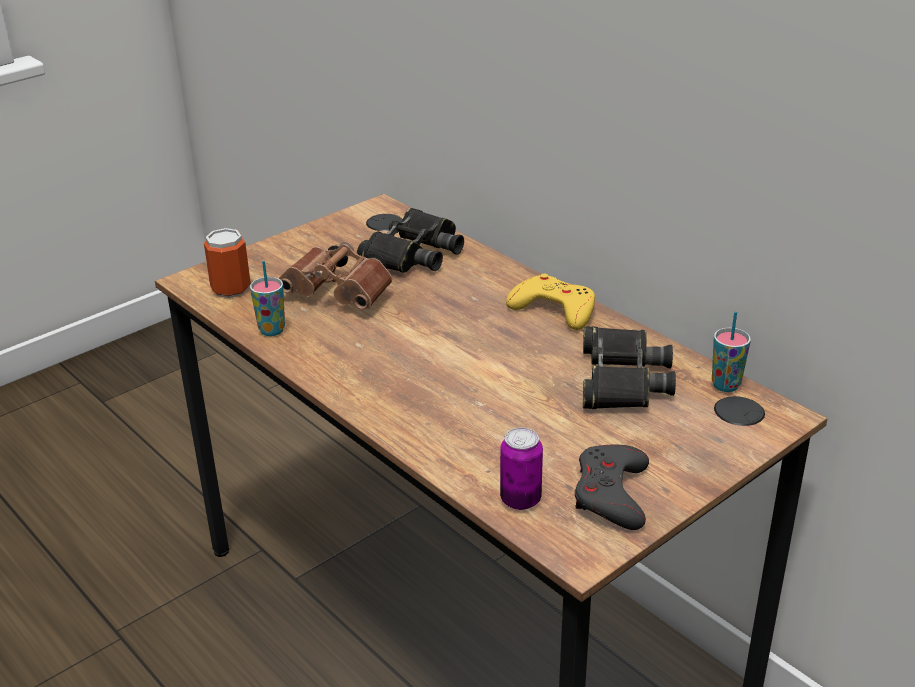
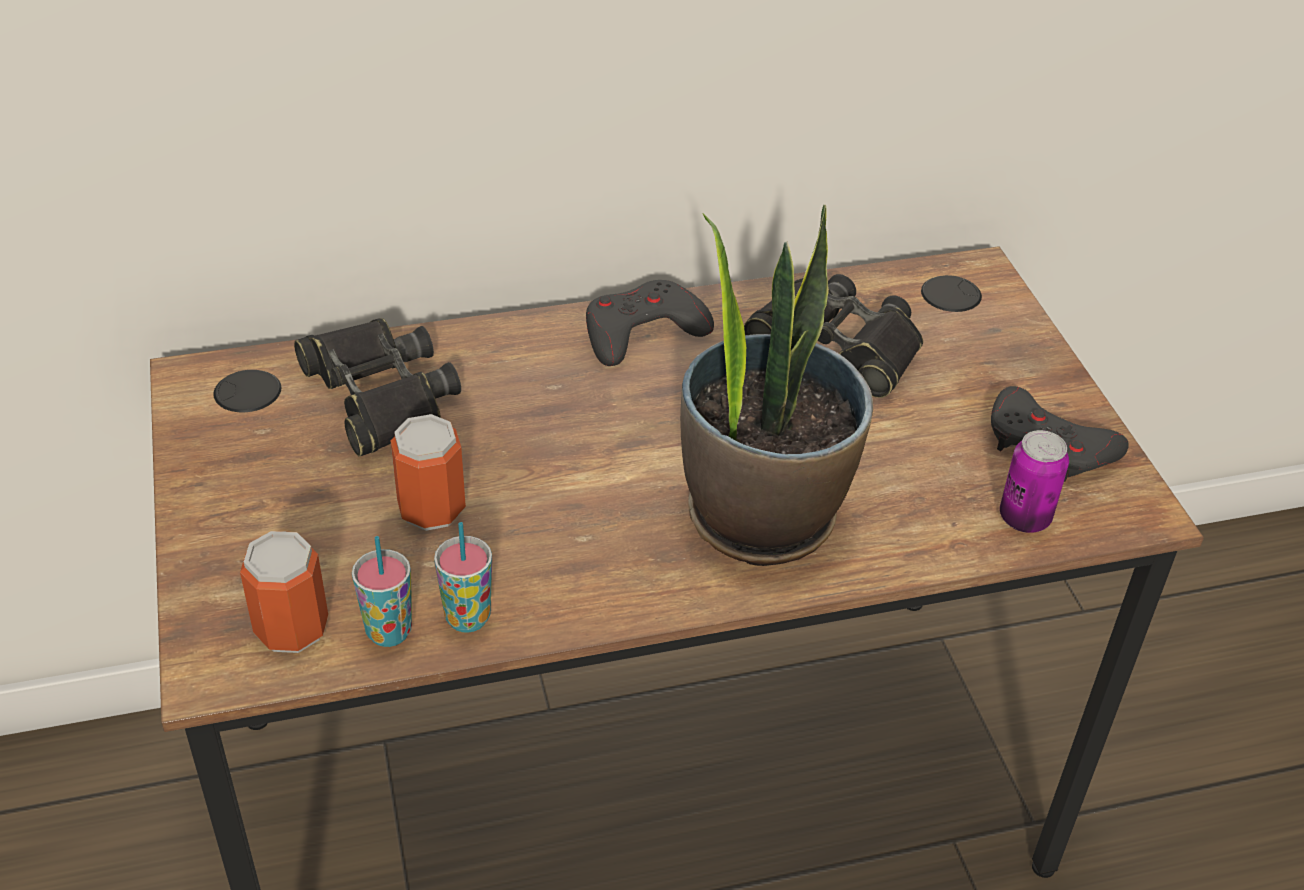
camera: 65 degrees left, 10 degrees up
brown binoculars [279,241,392,310] -> can [390,414,466,531]
yellow game controller [506,274,595,330] -> grey game controller [586,280,714,366]
cup [712,311,751,392] -> cup moved to [352,536,412,647]
none -> potted plant [680,205,873,566]

